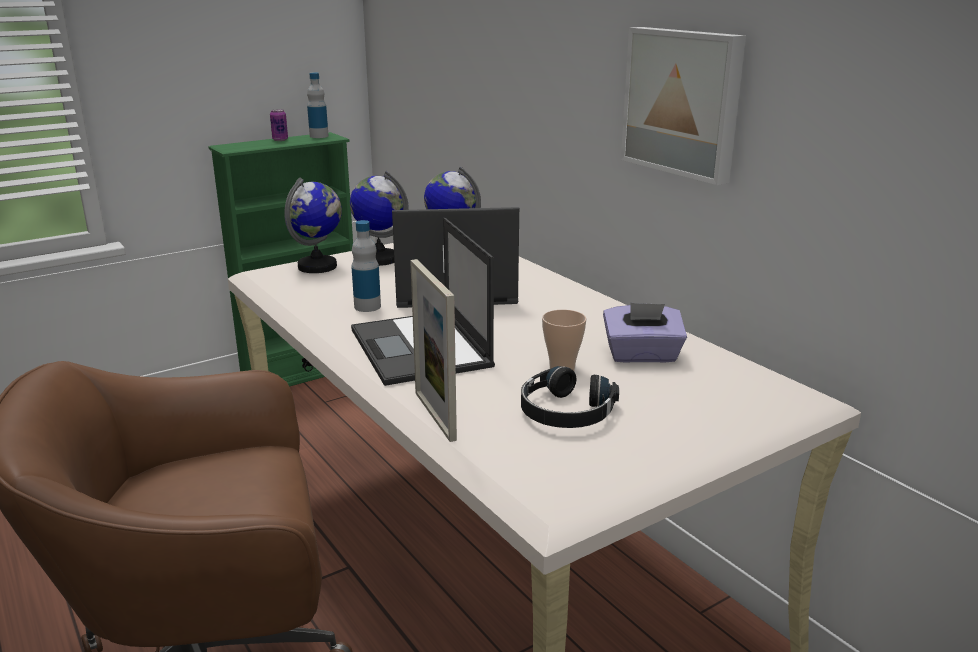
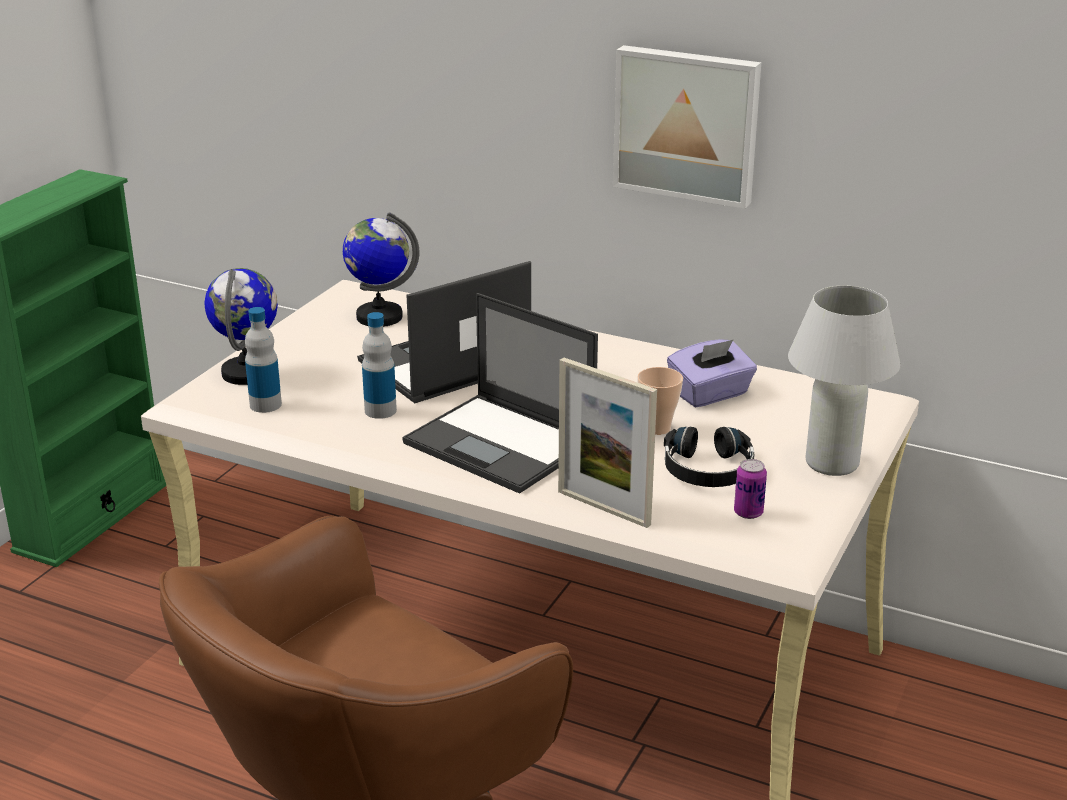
camera: 30 degrees left, 5 degrees up
can [270,109,288,141] -> can moved to [734,459,767,519]
bottle [307,73,329,138] -> bottle moved to [245,307,282,413]
globe [350,171,409,266] -> none
none -> white table lamp [788,286,901,476]

